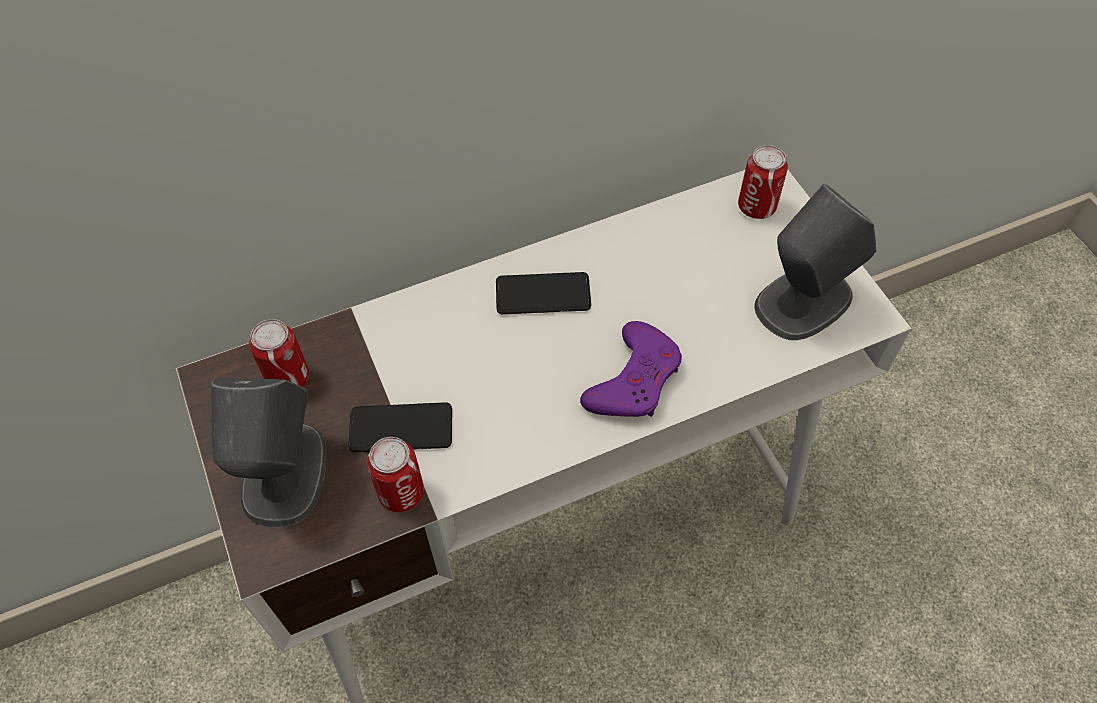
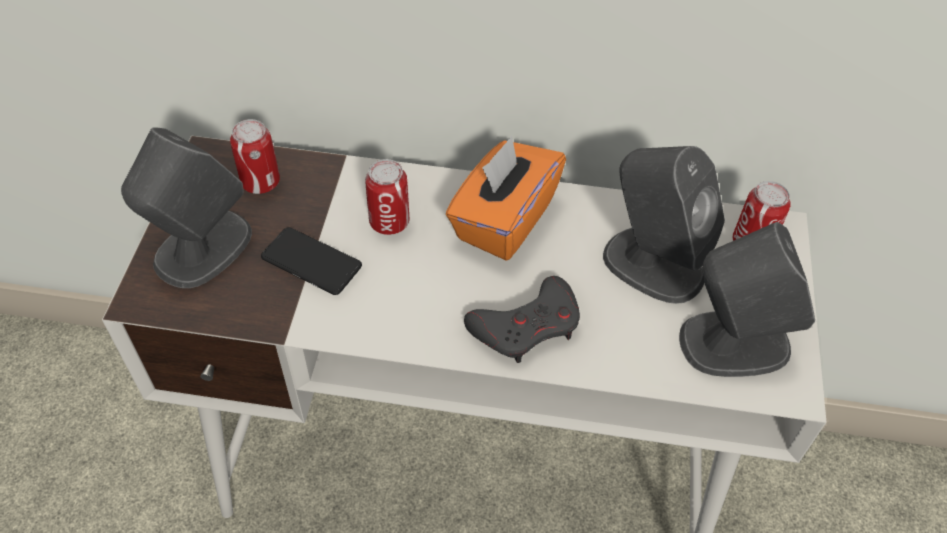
camera: 30 degrees right, 5 degrees down
can [367,437,424,512] -> can moved to [365,159,410,235]
phone [496,272,591,314] -> orange tissue box [446,136,566,260]
purple game controller [580,321,682,417] -> grey game controller [464,276,580,363]
none -> grey speaker [603,146,725,304]

